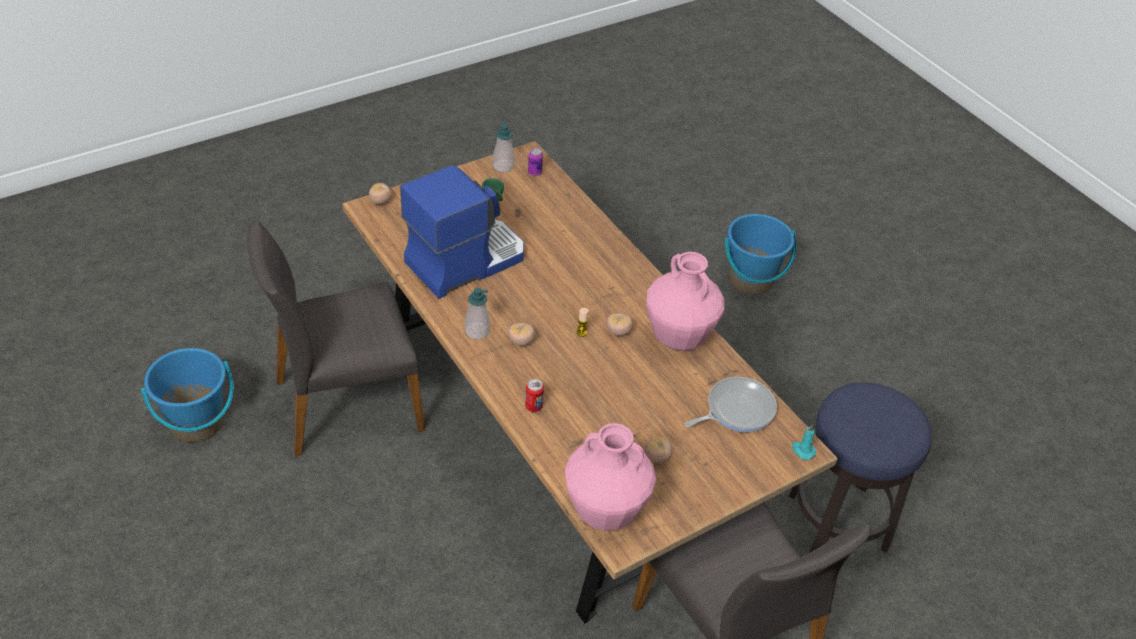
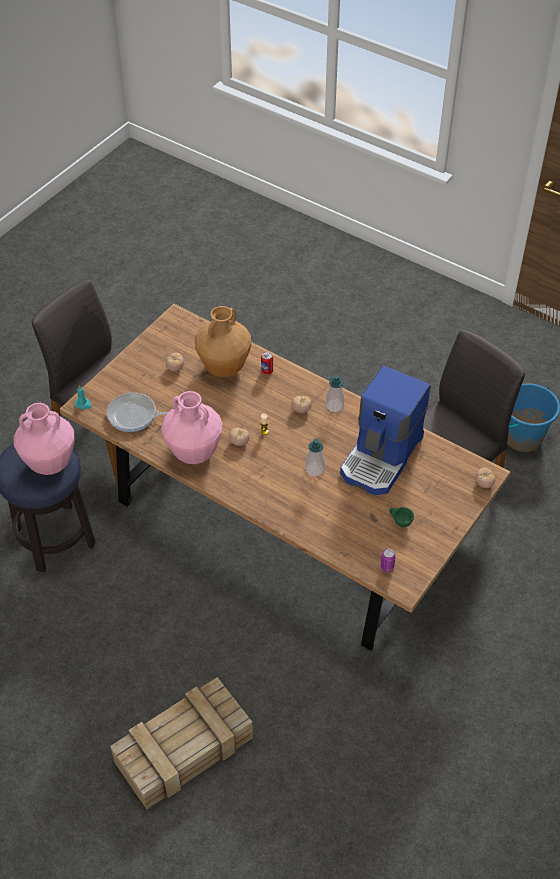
camera: 160 degrees right, 5 degrees up
soap dispenser [493,121,514,172] -> soap dispenser moved to [305,439,325,476]
pink vase [565,423,656,530] -> pink vase moved to [14,403,74,475]
frying pan [685,377,777,432] -> frying pan turned 60 degrees clockwise [107,393,169,432]
blue bucket [725,214,796,295] -> crate [110,677,253,809]
none -> brown vase [195,306,251,377]

